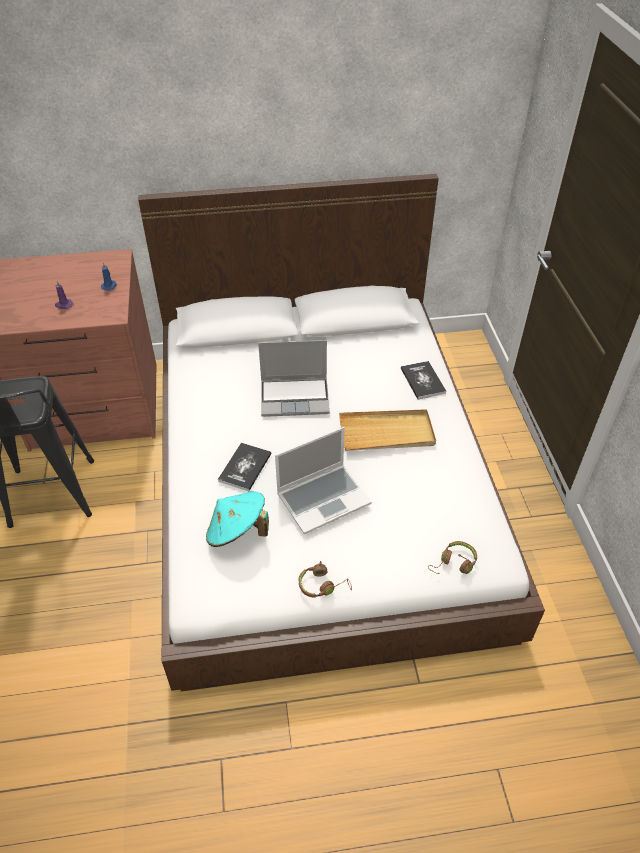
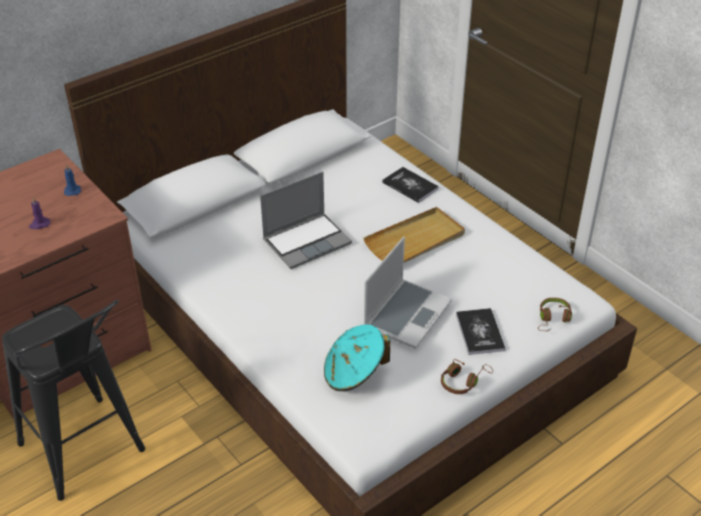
camera: 30 degrees left, 5 degrees down
book [218,443,271,492] -> book moved to [456,308,505,355]

